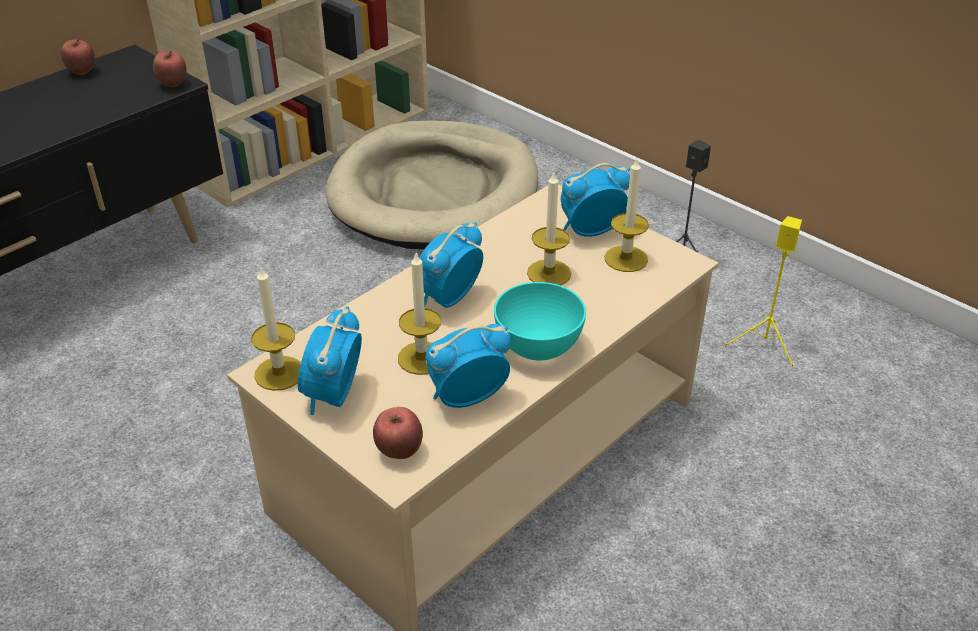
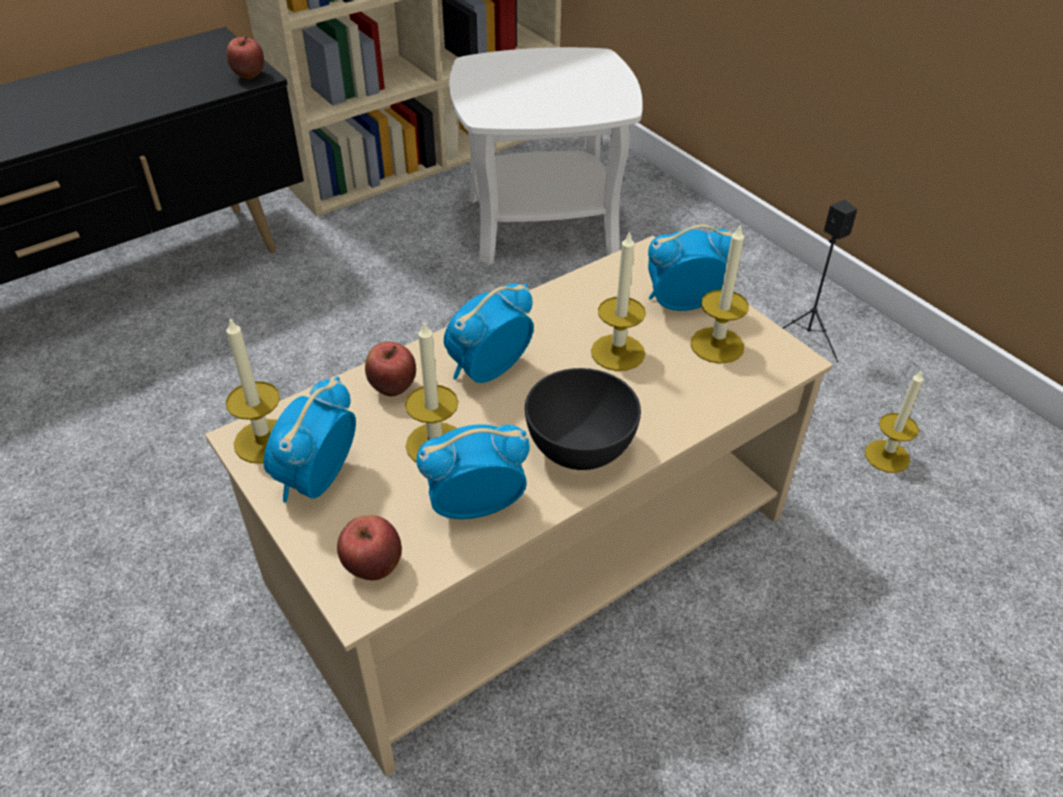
camera: 10 degrees right, 5 degrees up
apple [61,39,95,75] -> apple moved to [365,342,416,396]
beige dog bed [326,121,538,249] -> white side table [449,47,643,265]
turquoise bowl [494,282,586,361] -> grey bowl [525,368,641,470]
yellow speaker [724,216,802,368] -> candle [865,370,923,473]

